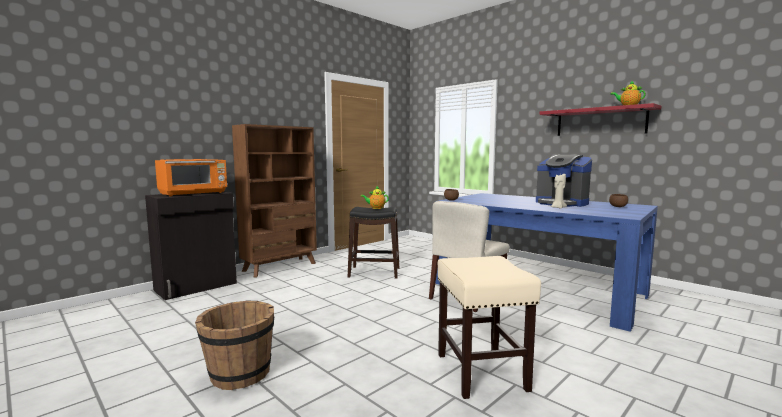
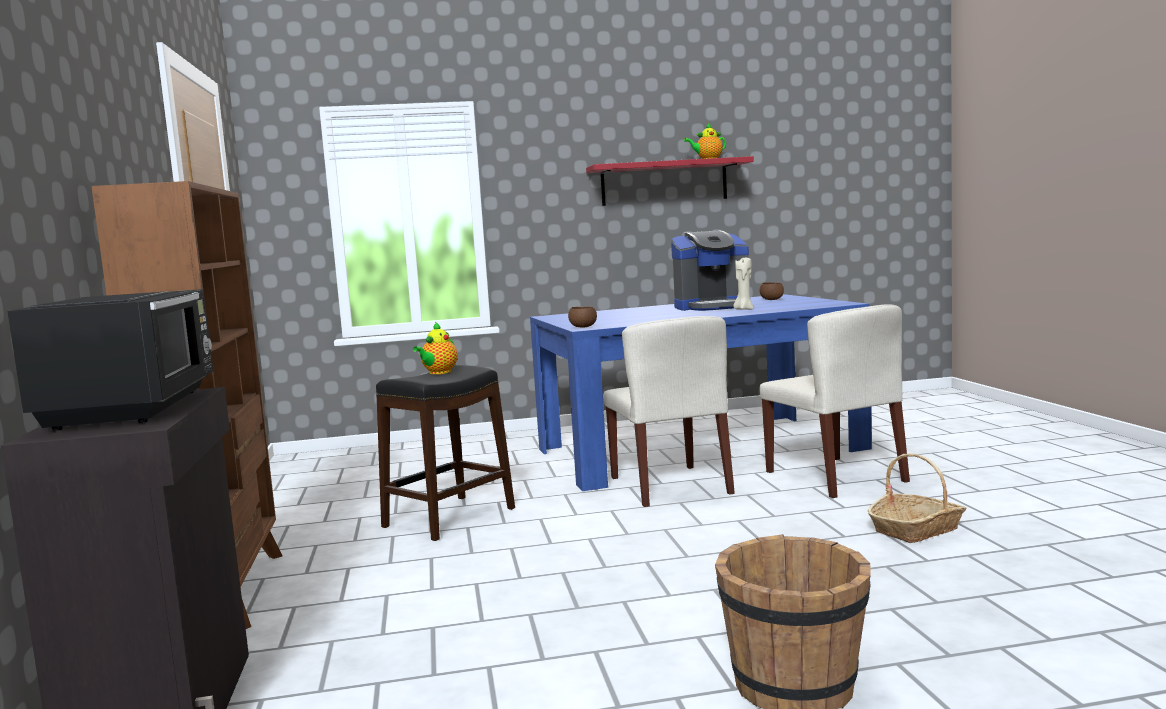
camera: 55 degrees left, 0 degrees up
orange microwave [155,159,227,196] -> black microwave [7,289,213,431]
beige stool [438,256,541,399] -> basket [868,454,966,543]
none -> beige chair [759,304,910,498]

